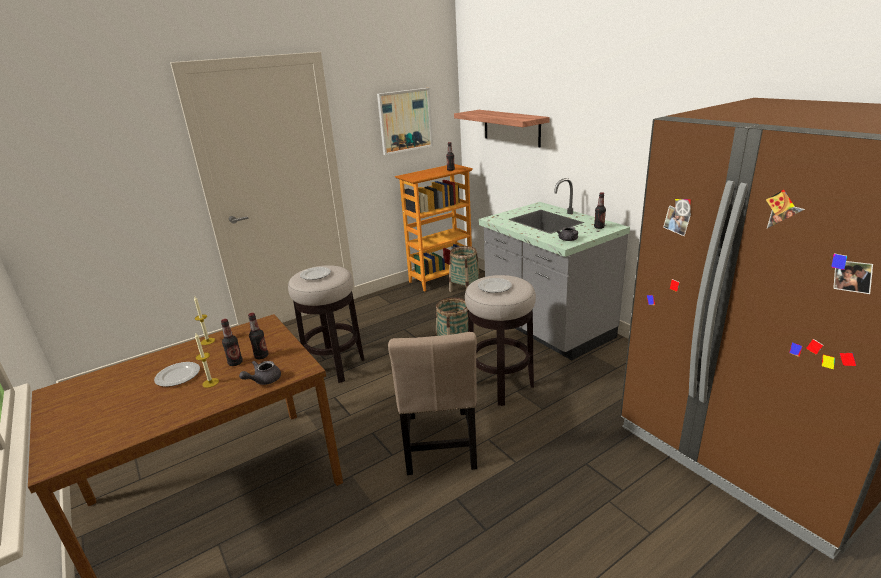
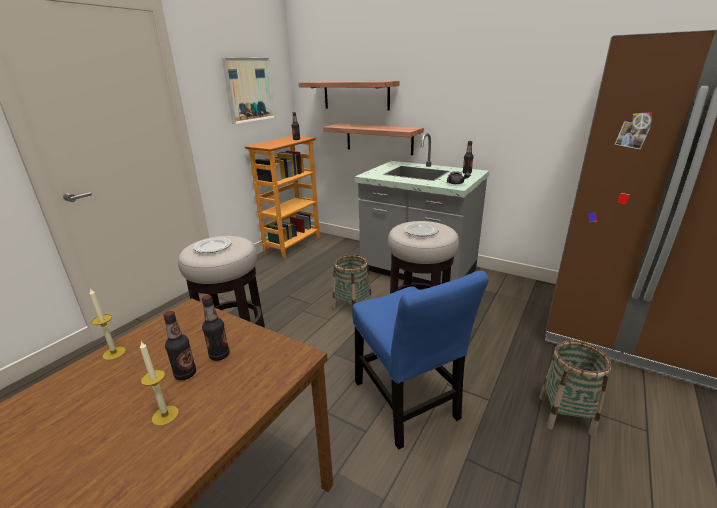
camera: 25 degrees left, 0 degrees up
plate [154,362,200,387] -> none
grey teapot [239,361,281,385] -> none
beige chair [388,332,477,475] -> blue chair [353,271,489,450]
basket [449,246,480,292] -> basket moved to [539,340,611,436]
none -> shelf [323,123,424,155]

